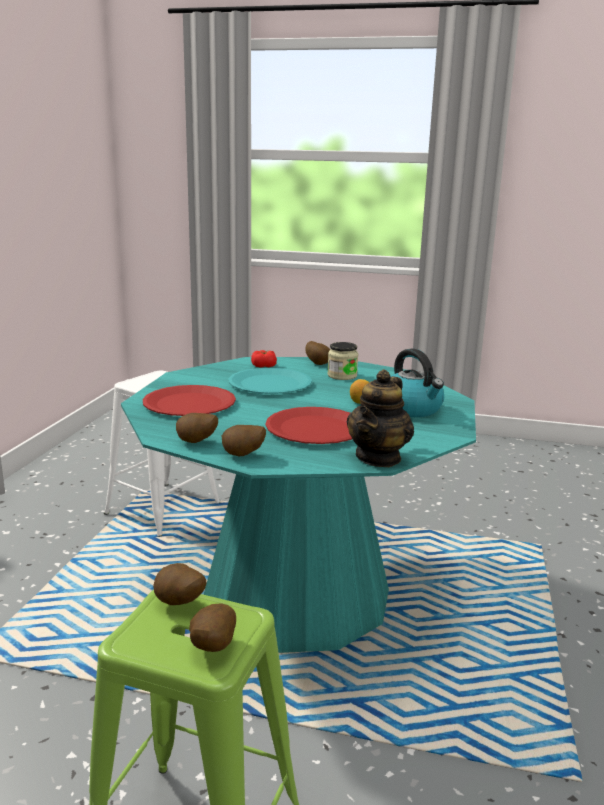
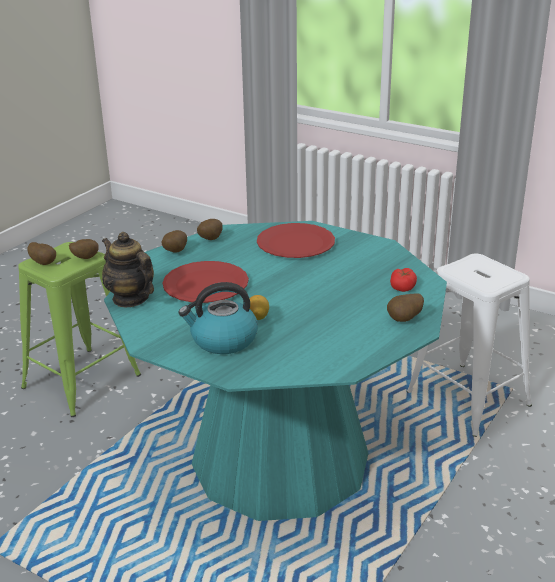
camera: 110 degrees right, 10 degrees up
turquoise plate [228,368,312,394] -> none
jar [327,342,358,380] -> none

